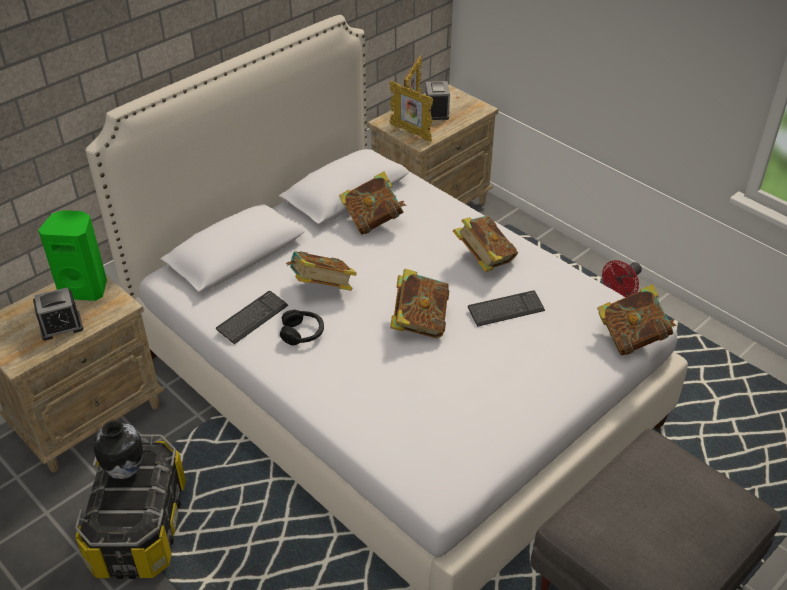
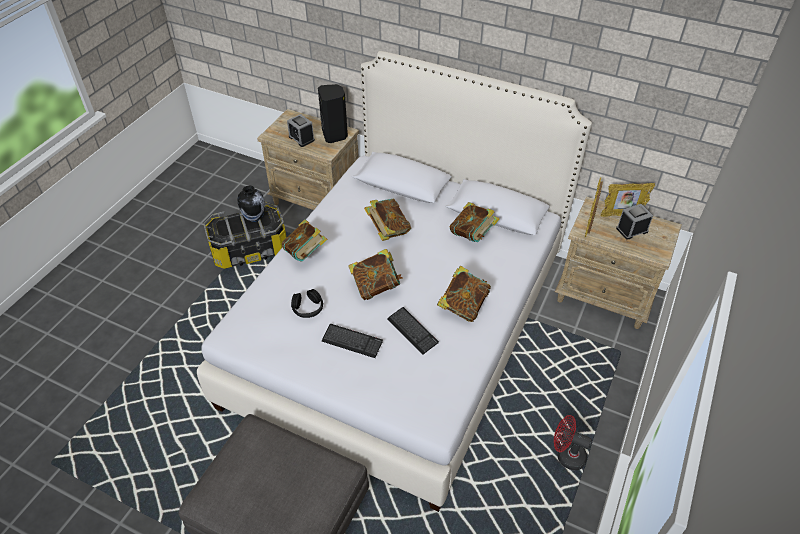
camera: 70 degrees right, 5 degrees up
green speaker [38,210,107,301] -> black speaker [318,84,348,143]
keyboard [216,291,288,344] -> keyboard moved to [322,324,383,358]
black headphones [280,310,324,345] -> black headphones moved to [291,289,323,318]
book [597,284,677,356] -> book moved to [282,219,328,262]

